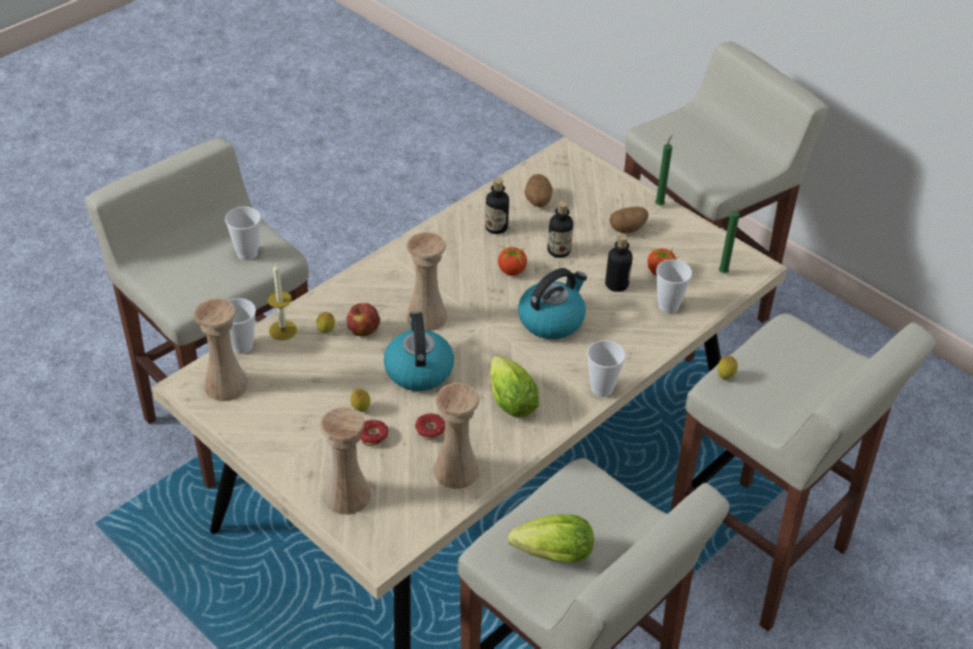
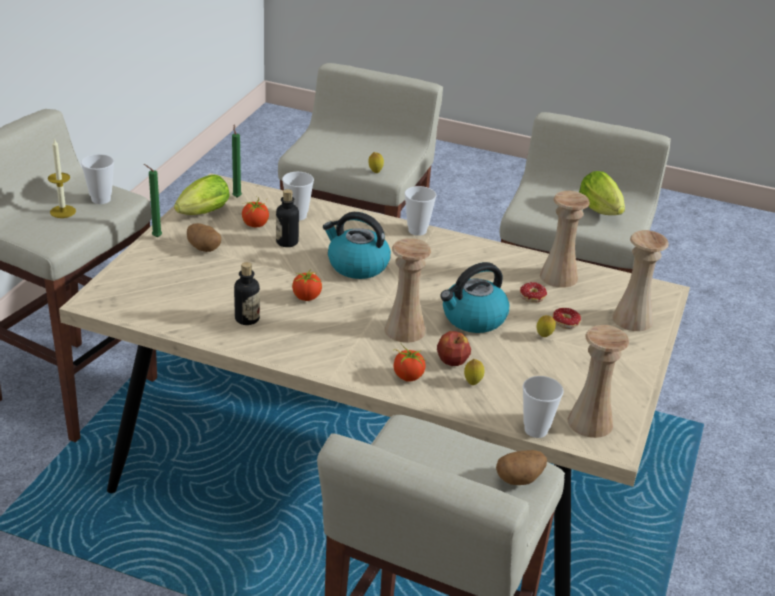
camera: 115 degrees left, 10 degrees down
cup [225,207,261,260] -> cup moved to [81,154,114,204]
candle [267,262,297,340] -> candle moved to [48,138,76,218]
lettuce [490,356,539,418] -> lettuce moved to [174,175,230,215]
potato [525,174,553,207] -> potato moved to [496,450,547,485]
bottle [547,201,573,258] -> none
none -> tomato [393,344,426,382]

